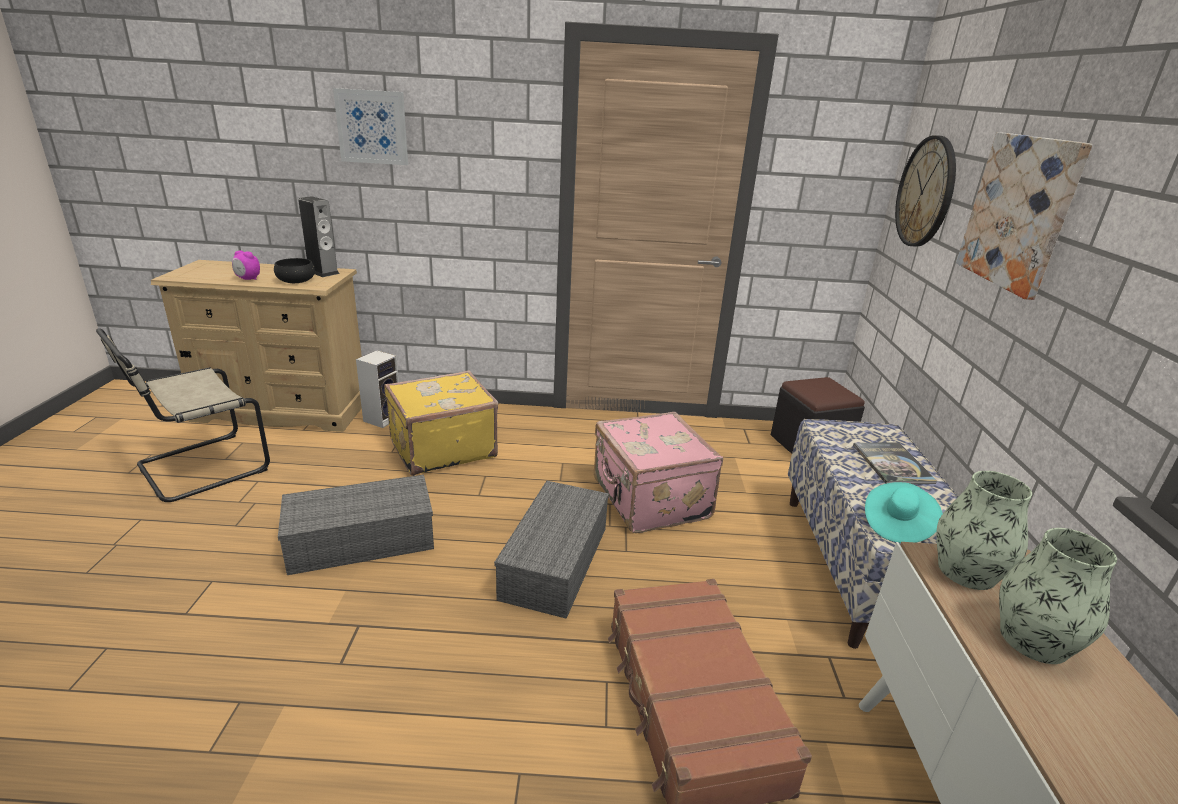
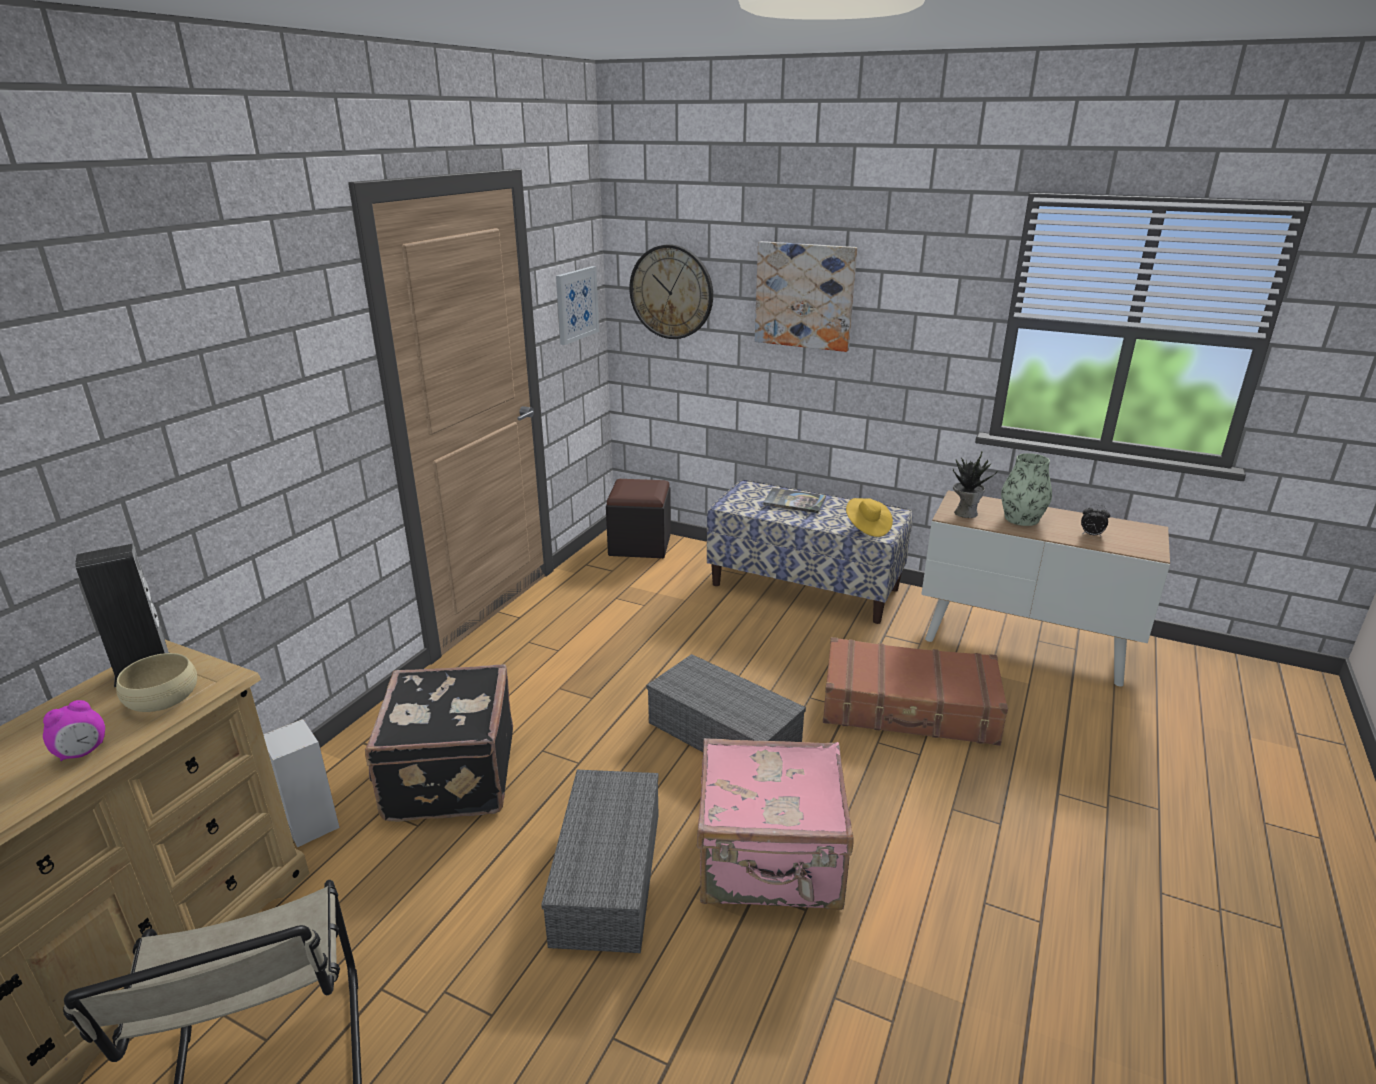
camera: 65 degrees left, 0 degrees up
black bowl [274,258,315,283] -> beige bowl [116,653,197,712]
picture [333,88,408,165] -> picture moved to [556,266,599,345]
yellow suitcase [384,370,498,476] -> black suitcase [365,665,513,821]
pink suitcase [594,412,723,533] -> pink suitcase moved to [697,738,854,910]
turquoise hat [865,482,943,543] -> yellow hat [846,498,893,537]
vase [936,471,1032,590] -> potted plant [953,451,998,518]
none -> alarm clock [1081,505,1110,537]

